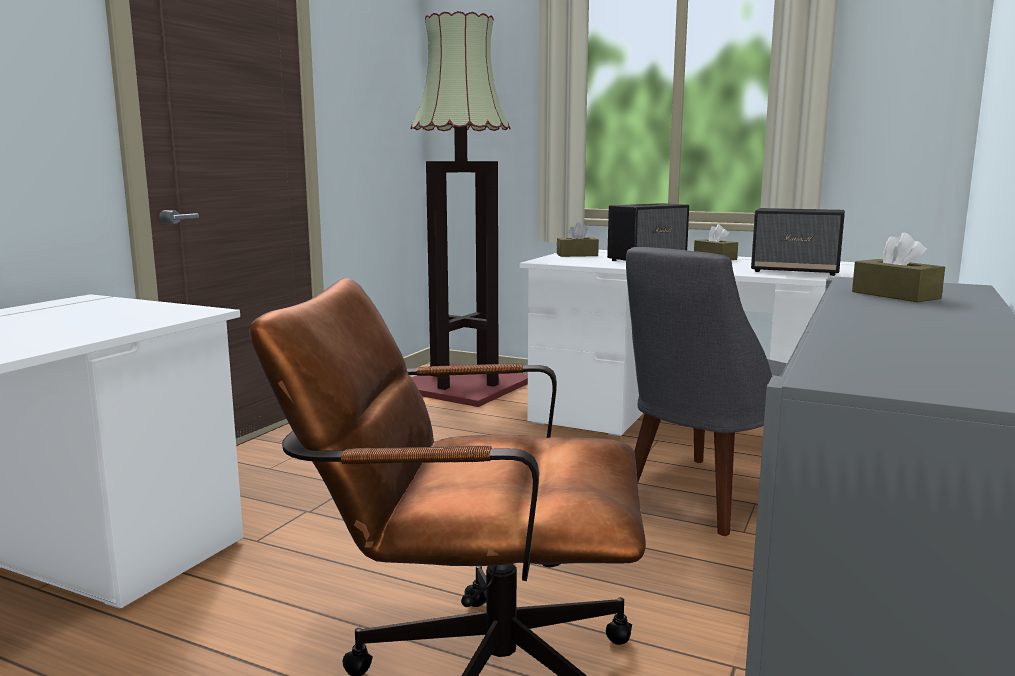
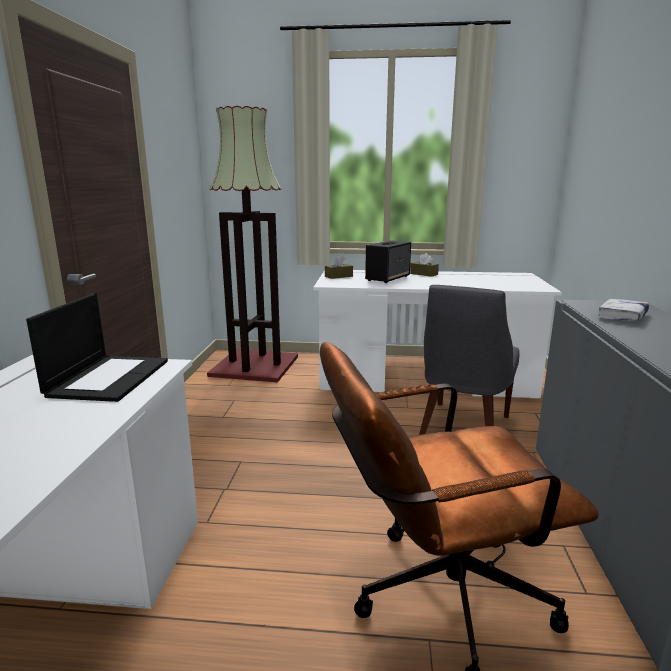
camera: 20 degrees left, 5 degrees up
speaker [751,208,845,276] -> none
brown tissue box [852,233,945,302] -> white book [597,299,649,321]
none -> laptop [26,293,168,402]

